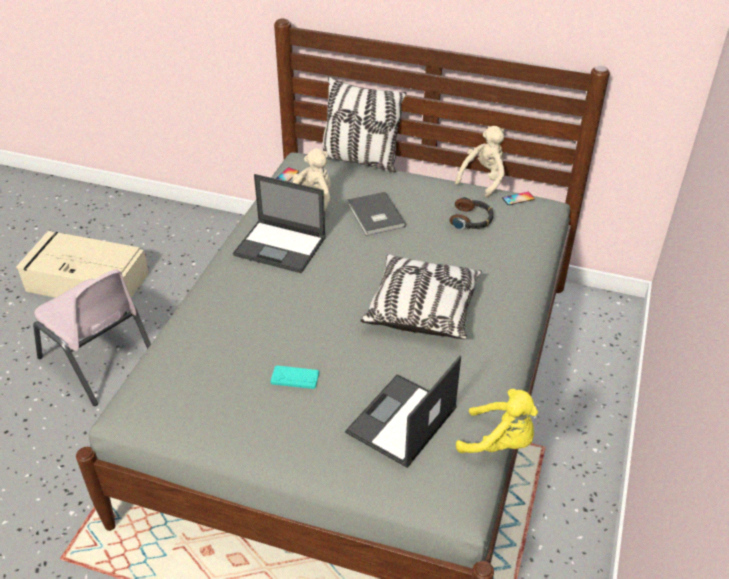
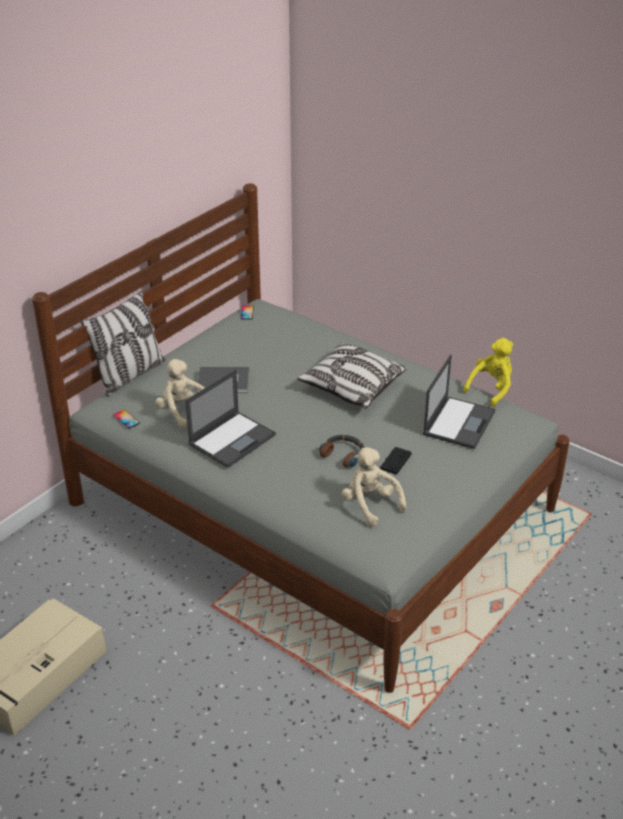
camera: 70 degrees left, 5 degrees down
pink chair [33,269,151,406] -> none
turquoise game controller [270,365,319,389] -> black game controller [380,447,412,474]
laptop [345,356,461,468] -> laptop turned 120 degrees counterclockwise [423,355,496,449]
headphones [450,197,493,230] -> headphones moved to [319,434,364,468]
beige plush toy [455,126,505,198] -> beige plush toy moved to [342,447,406,527]

